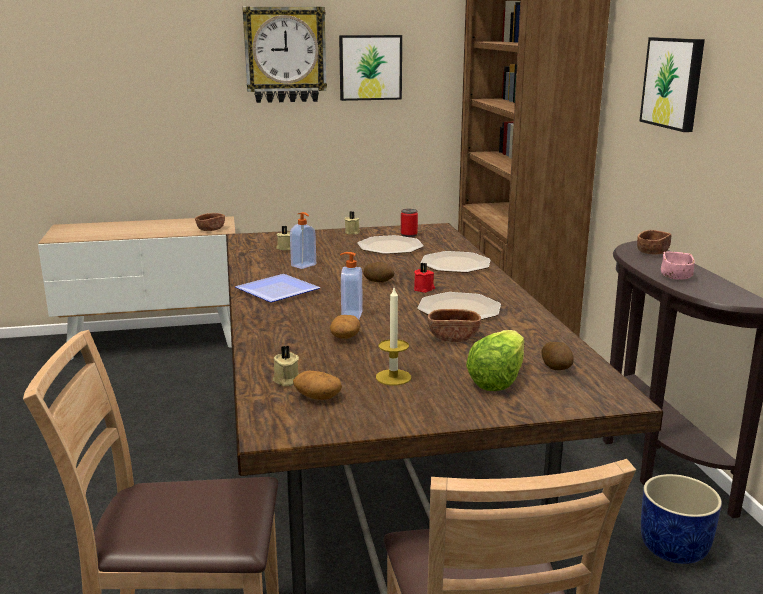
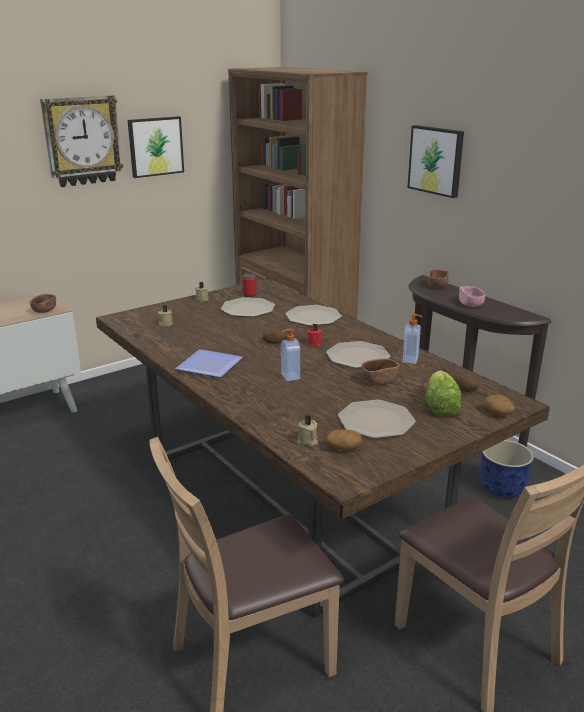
camera: 25 degrees left, 5 degrees up
soap dispenser [290,212,316,269] -> soap dispenser moved to [403,314,422,364]
potato [330,315,361,339] -> potato moved to [484,395,515,416]
candle [376,288,411,385] -> plate [338,400,416,438]

